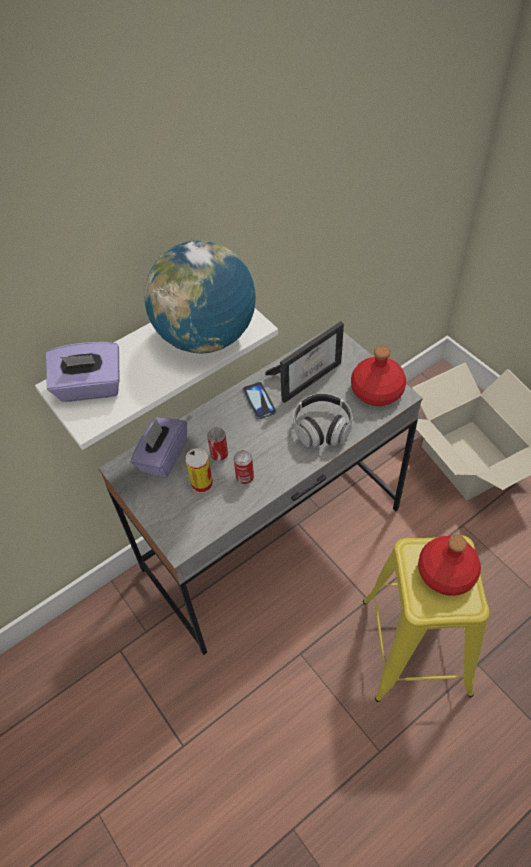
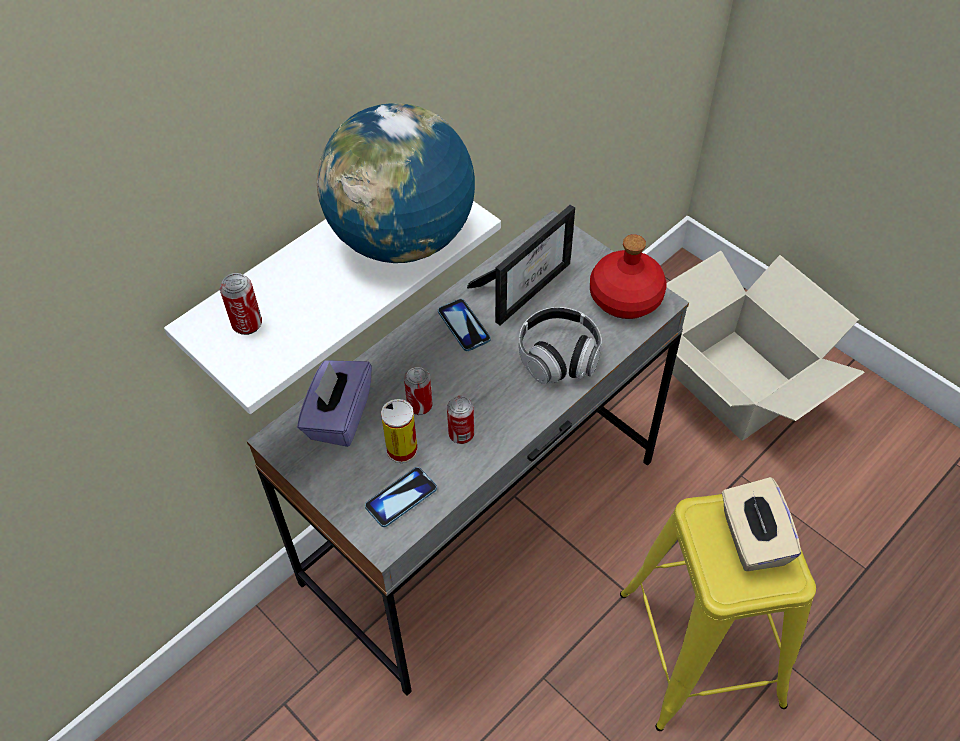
camera: 10 degrees left, 0 degrees up
purple tissue box [46,342,120,402] -> can [220,273,262,335]
red bottle [418,535,481,596] -> beige tissue box [722,477,801,571]
none -> phone [365,467,437,527]

